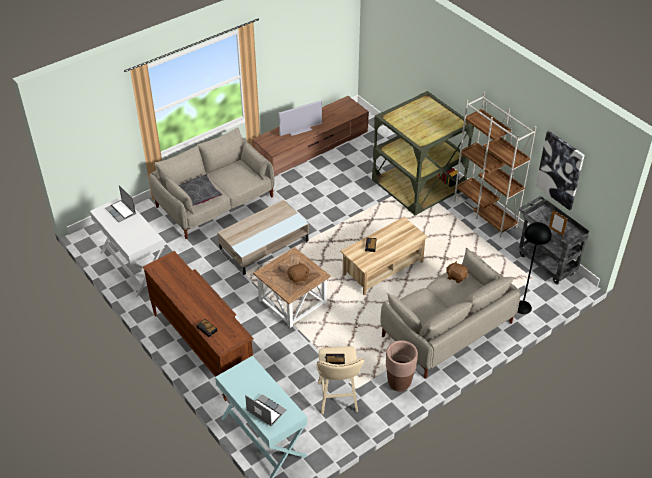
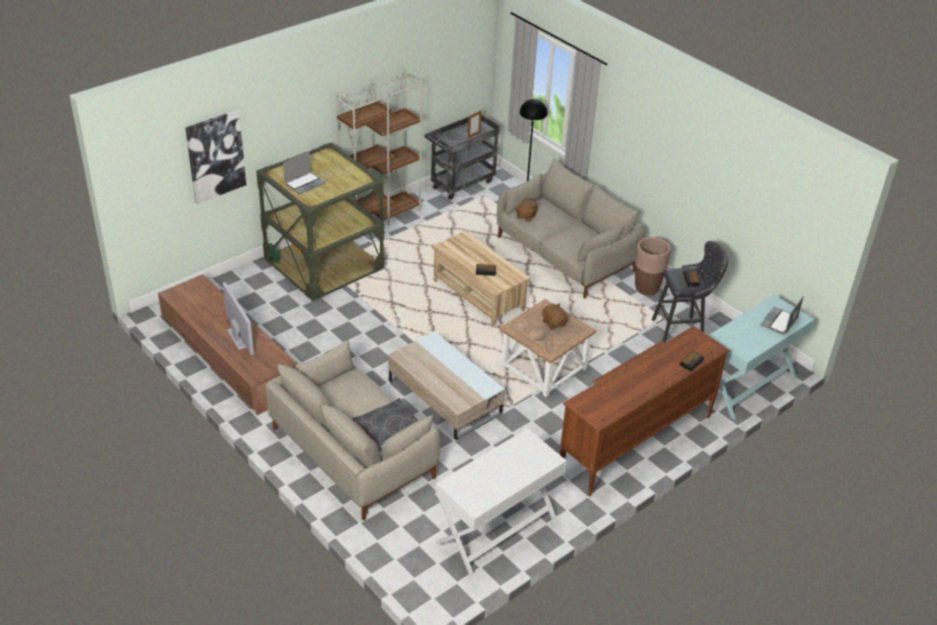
camera: 95 degrees left, 5 degrees down
laptop [105,185,136,222] -> laptop moved to [283,151,325,194]
beige stool [316,346,364,414] -> black stool [652,241,728,343]
picture [536,131,585,210] -> picture moved to [186,110,246,204]

